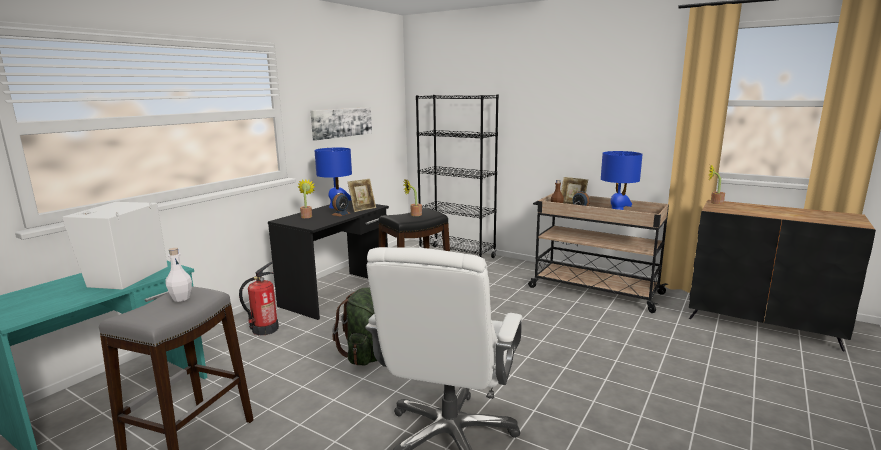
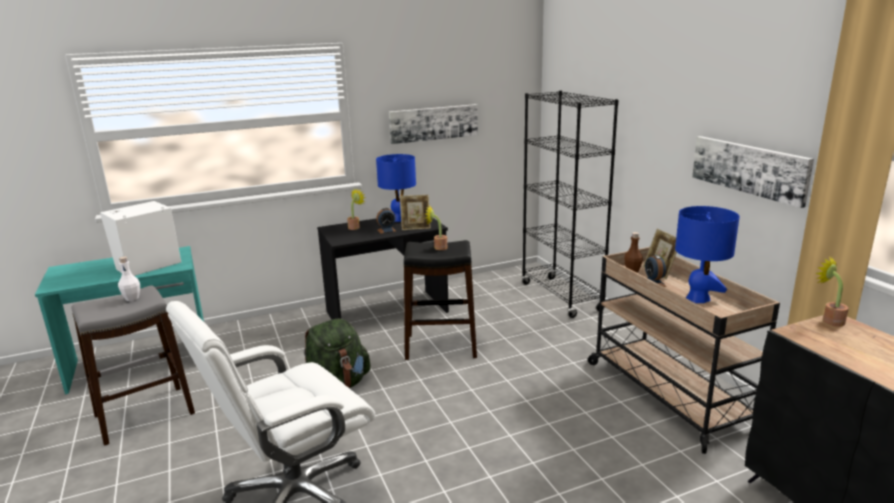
camera: 35 degrees right, 5 degrees up
fire extinguisher [239,262,279,335] -> none
none -> picture [692,136,814,208]

